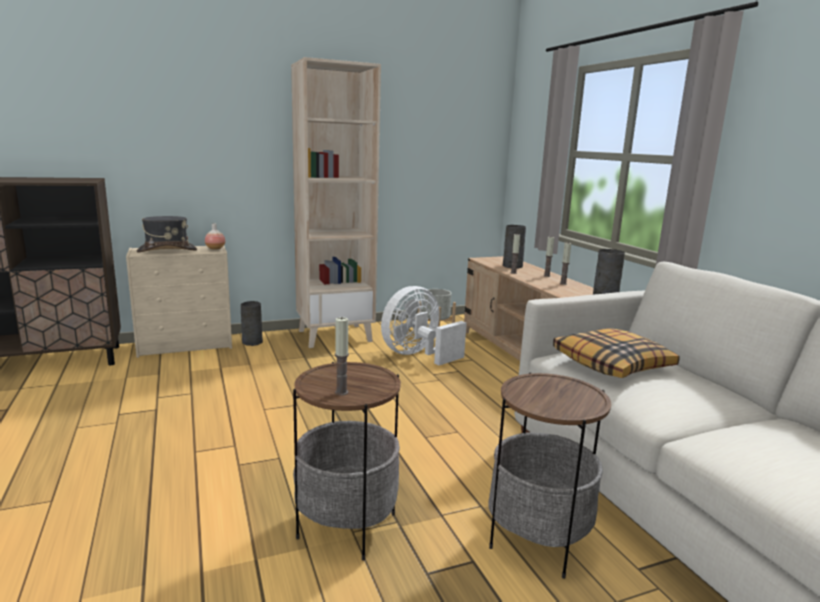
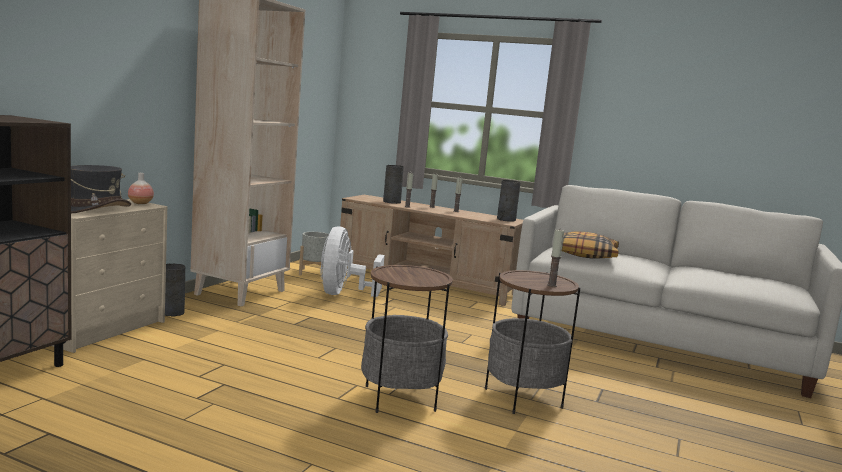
camera: 45 degrees left, 5 degrees down
side table [488,372,612,579] -> side table moved to [361,265,453,413]

